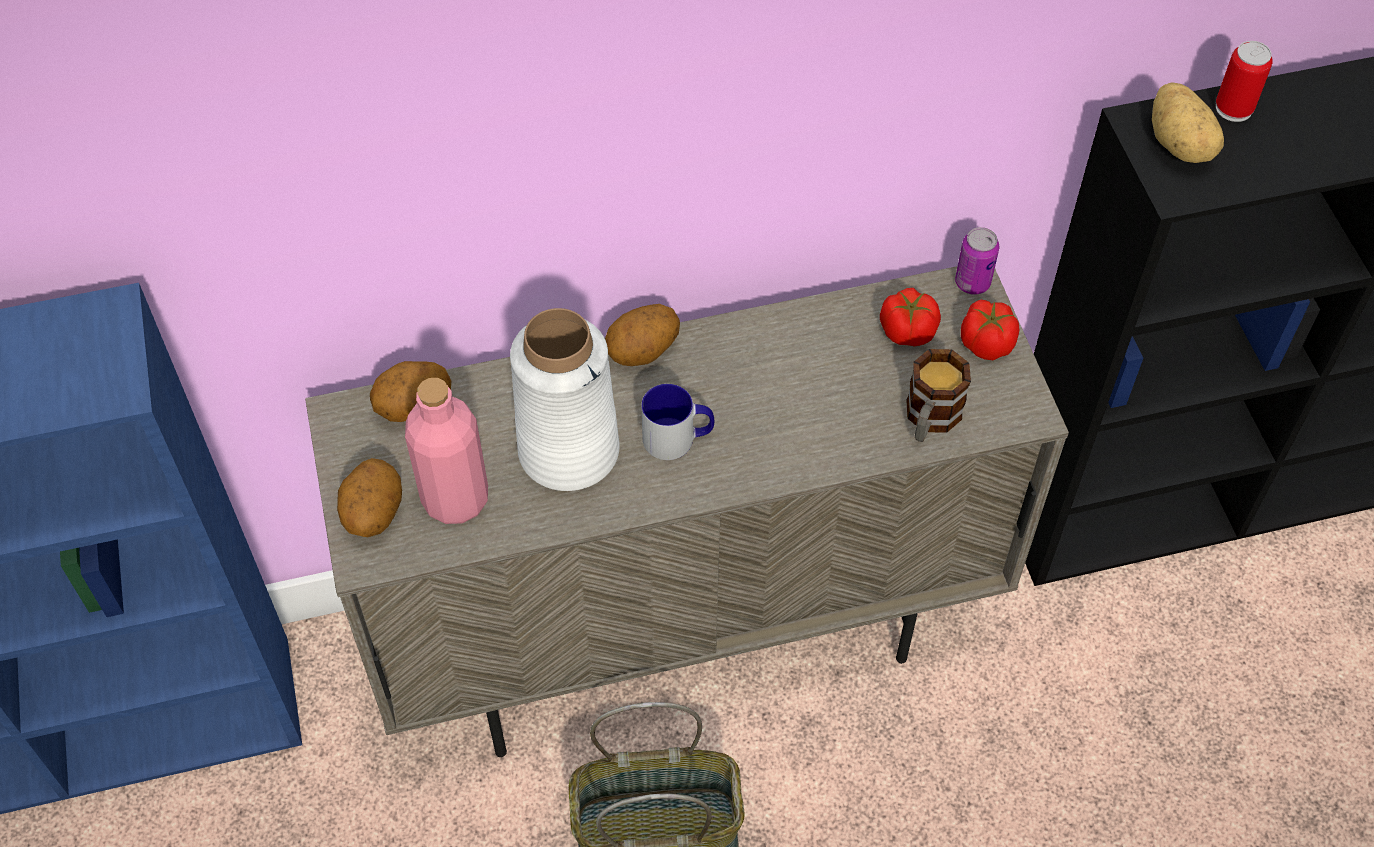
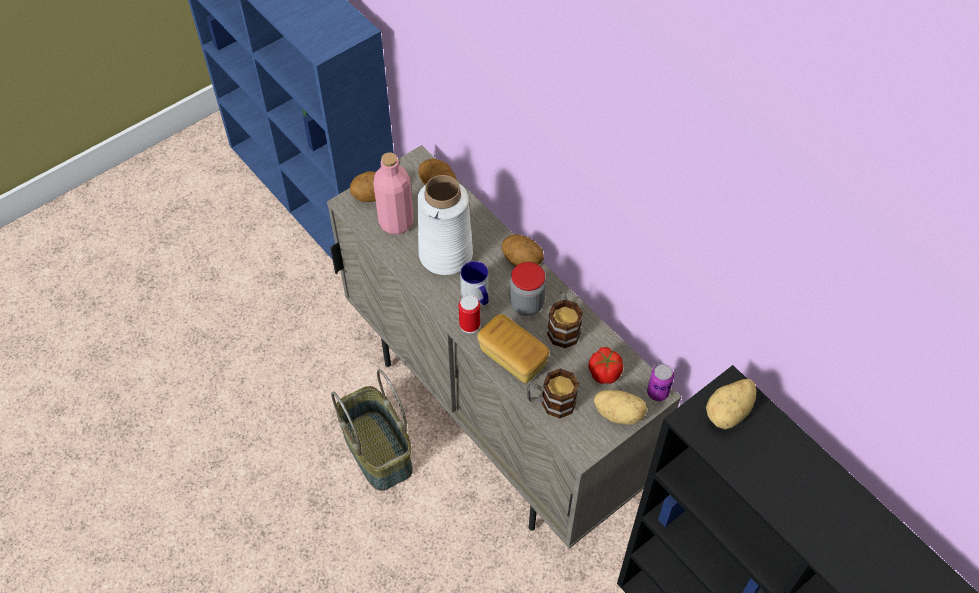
camera: 65 degrees right, 0 degrees up
tomato [961,300,1019,360] -> potato [594,390,647,425]
can [1216,41,1273,122] -> can moved to [459,295,480,333]
none -> bread [477,314,549,383]
none -> jar [509,262,546,316]
none -> mug [547,291,583,348]

